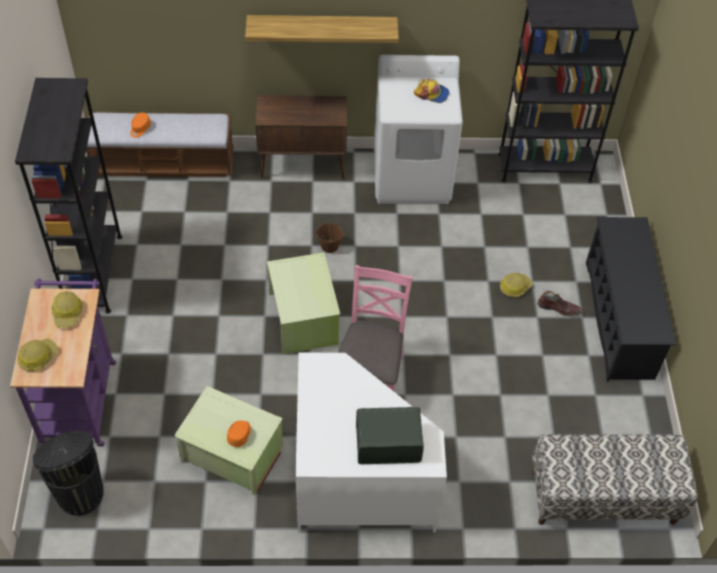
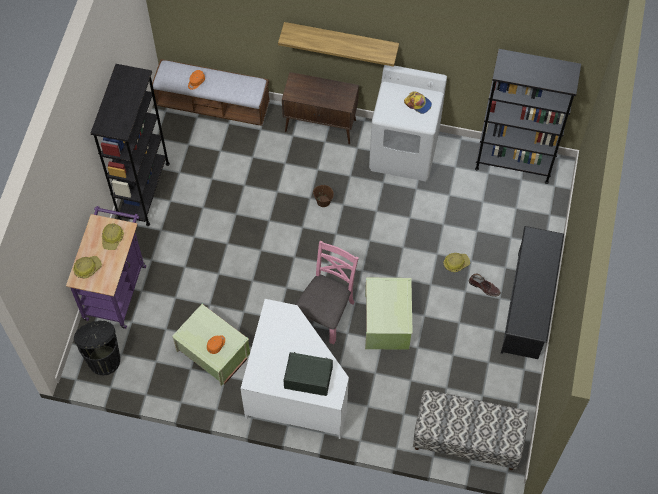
camera: 15 degrees right, 10 degrees up
green storage box [267,253,340,354] -> green storage box moved to [365,277,413,350]

